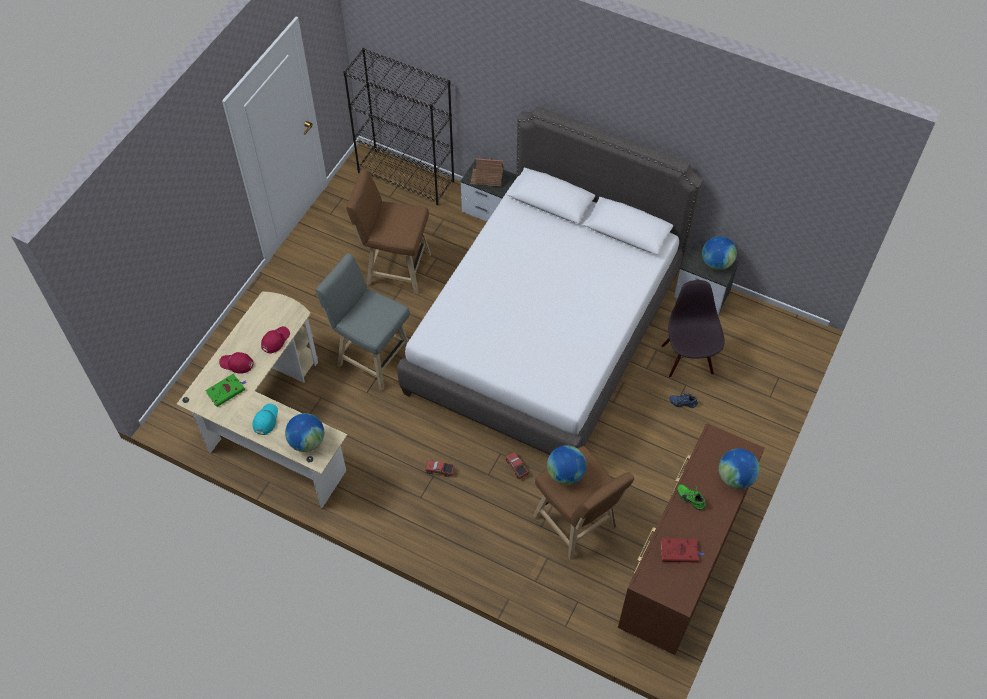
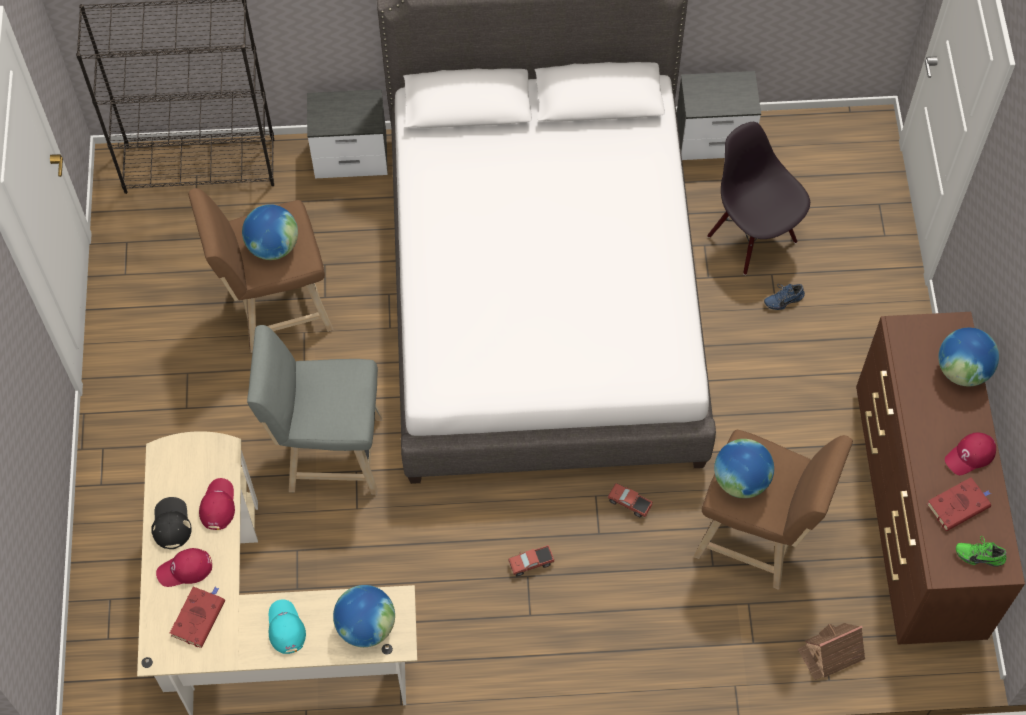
camera: 30 degrees left, 5 degrees up
green book [205,374,247,407] -> red book [170,587,225,648]
toy house [471,156,504,186] -> toy house moved to [798,623,865,680]
green shoe [677,484,706,510] -> green shoe moved to [956,536,1007,567]
globe [702,236,737,270] -> globe moved to [242,204,298,260]
none -> black cap [151,497,192,549]
none -> red cap [945,433,996,475]

